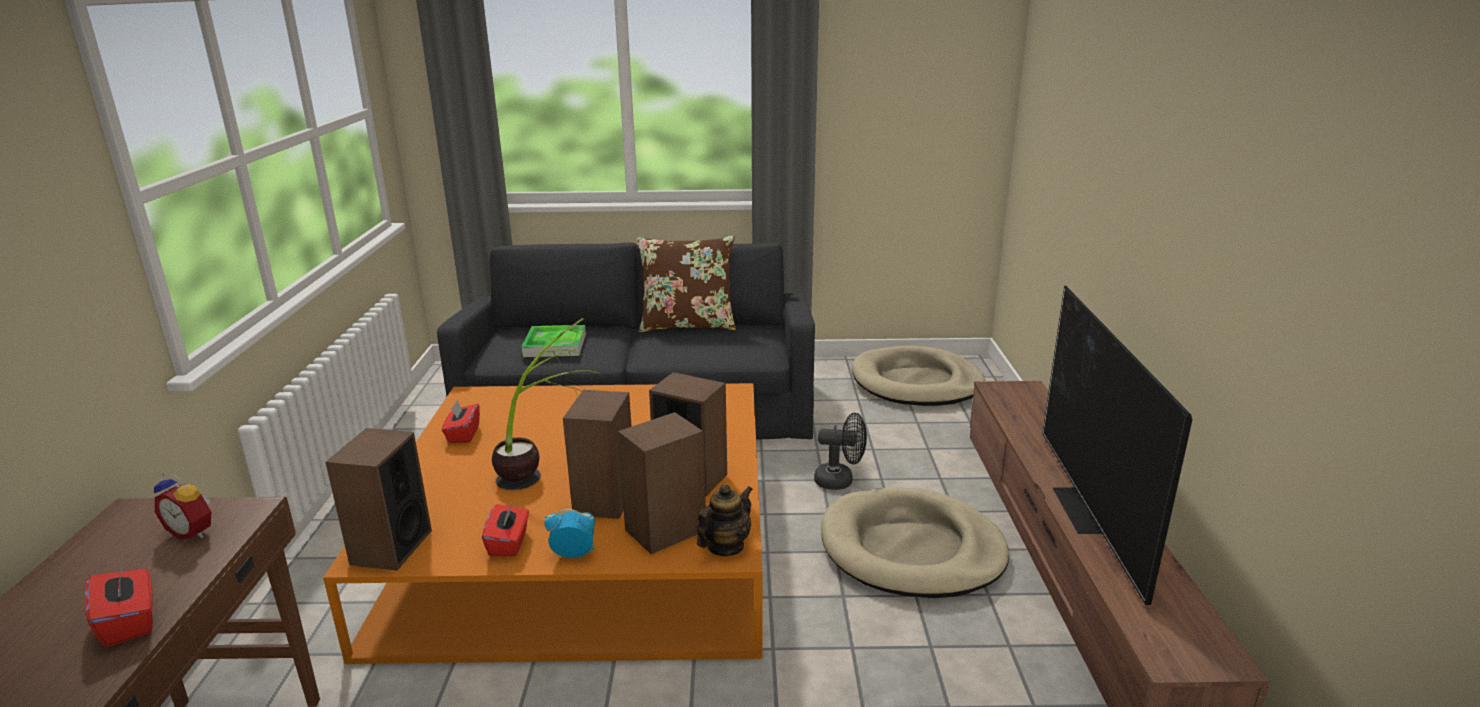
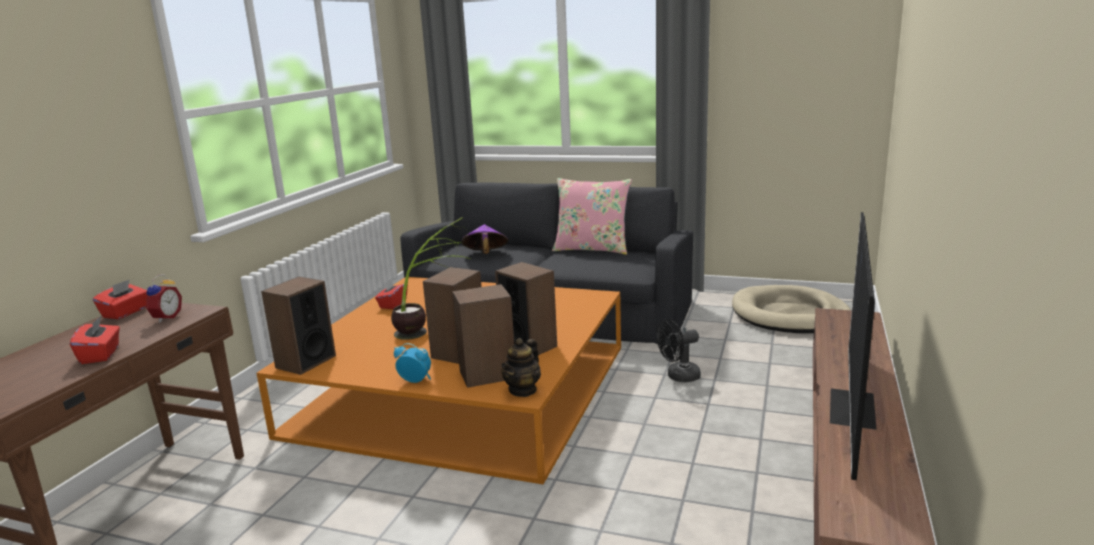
camera: 20 degrees right, 5 degrees down
alarm clock [154,473,211,540] -> alarm clock turned 120 degrees counterclockwise [146,274,182,322]
red tissue box [482,501,529,556] -> red tissue box moved to [93,279,147,319]
tray [522,325,586,357] -> purple hat [461,224,508,254]
brown pillow [637,236,736,332] -> pink pillow [552,178,632,255]
teapot [696,484,753,556] -> teapot turned 150 degrees clockwise [501,338,541,397]
black fan [814,413,867,490] -> black fan turned 135 degrees clockwise [657,319,701,382]
beige dog bed [821,487,1009,598] -> none

